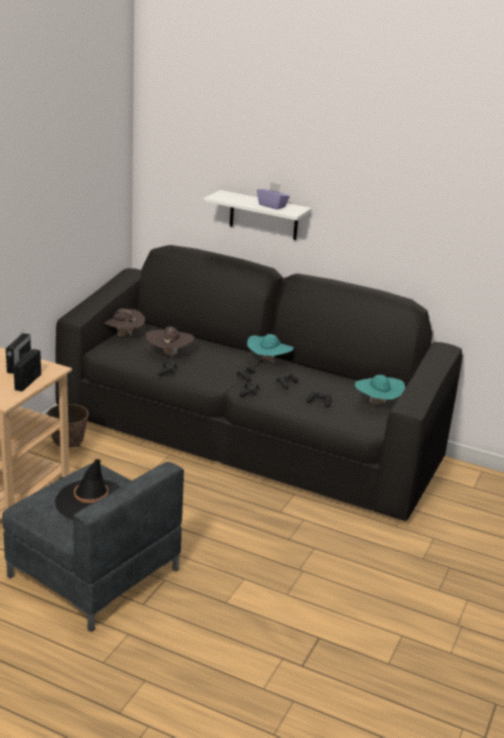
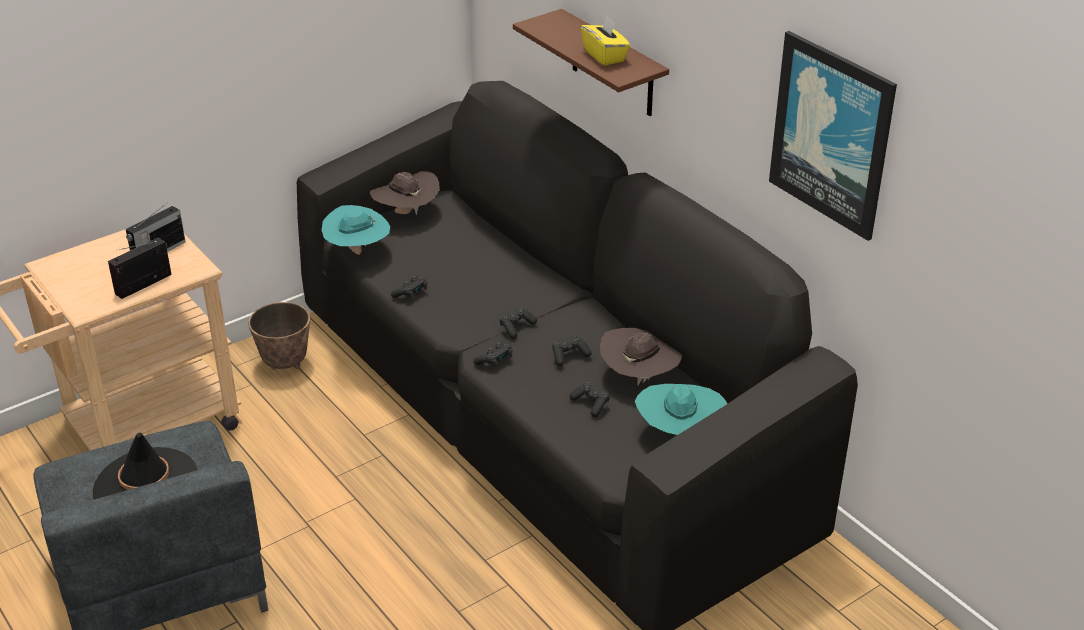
camera: 30 degrees right, 10 degrees up
brown hat [146,327,194,358] -> brown hat moved to [600,328,682,385]
white shelf [203,190,312,240] -> brown shelf [513,9,669,116]
turquoise hat [247,334,294,363] -> turquoise hat moved to [322,205,390,255]
purple tissue box [257,182,290,209] -> yellow tissue box [581,16,630,66]
none -> picture [769,31,897,241]

